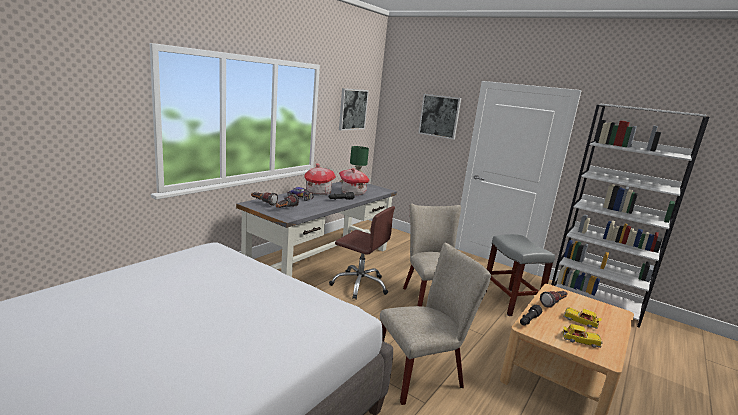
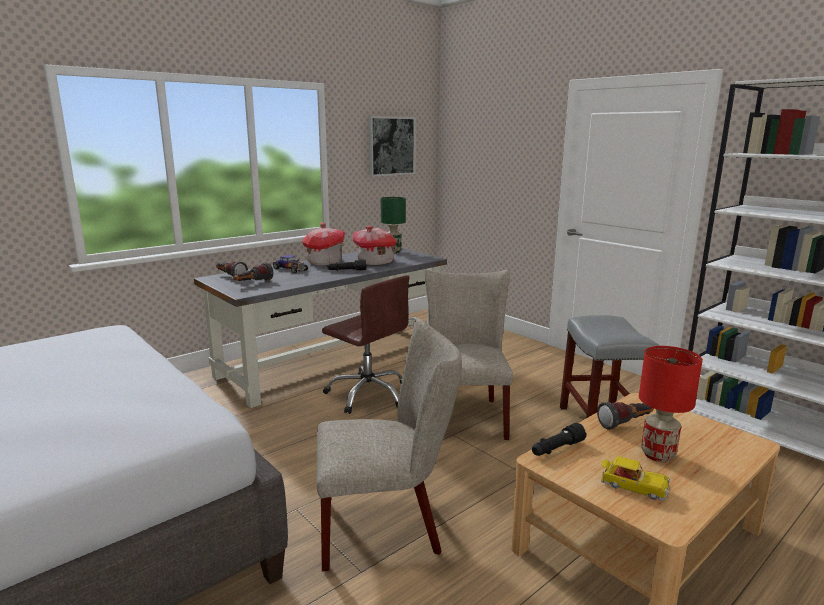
camera: 15 degrees right, 0 degrees up
picture [418,94,461,140] -> none
toy car [563,308,602,329] -> red table lamp [639,346,703,462]

